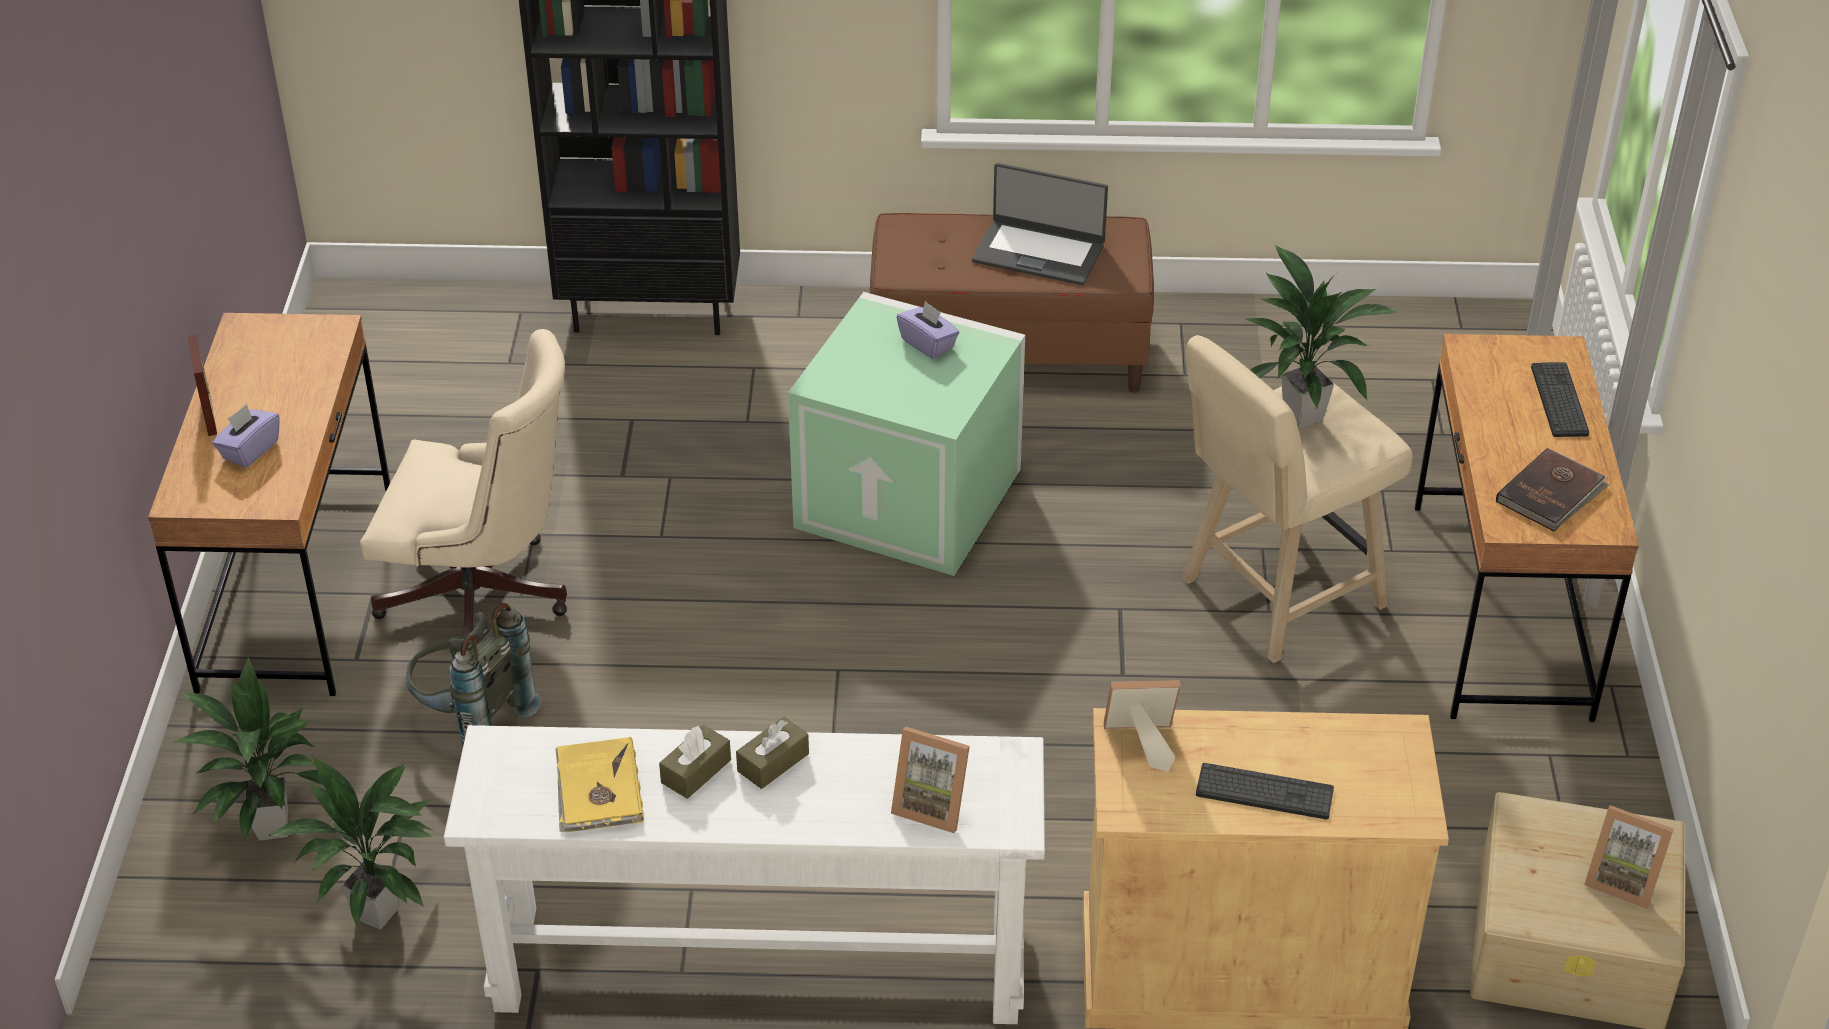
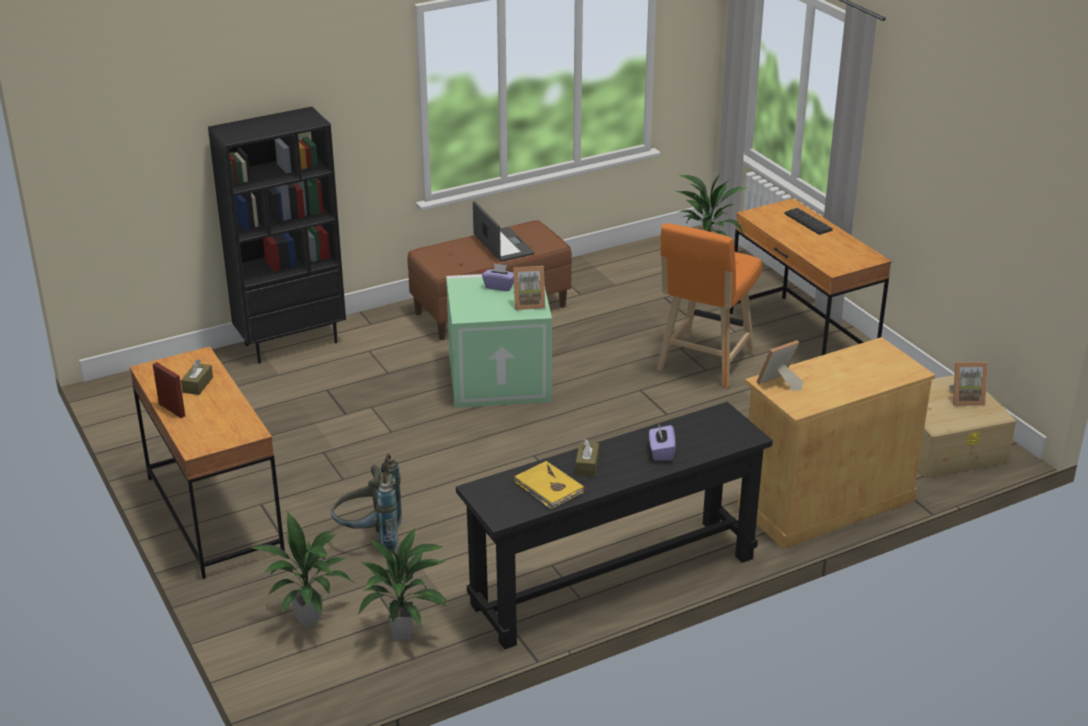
camera: 30 degrees left, 10 degrees down
purple tissue box [212,404,280,468] -> purple tissue box moved to [649,425,676,461]
beige office chair [360,329,567,636] -> none
white console table [444,725,1045,1024] -> black console table [456,402,773,649]
brown tissue box [736,717,809,789] -> brown tissue box moved to [181,359,213,395]
picture frame [891,726,970,833] -> picture frame moved to [513,266,545,310]
laptop [972,163,1108,285] -> laptop turned 105 degrees counterclockwise [473,201,535,262]
beige stool [1182,335,1413,663] -> orange stool [657,223,762,388]
keyboard [1196,763,1334,819] -> none
brown book [1496,448,1610,531] -> none

